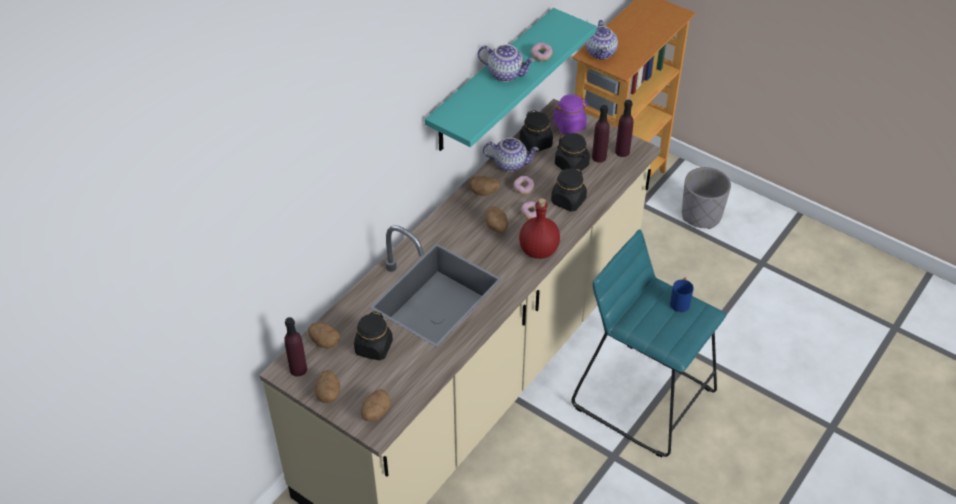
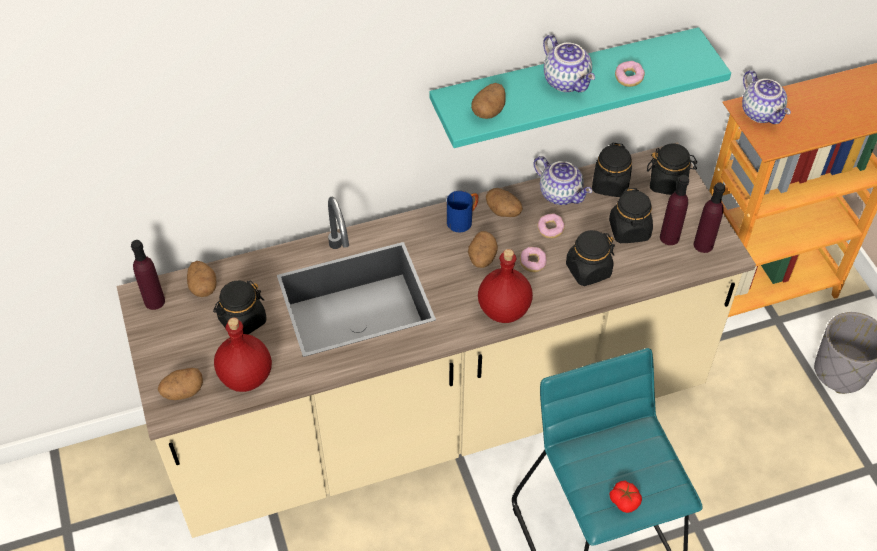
camera: 35 degrees right, 5 degrees up
potato [315,370,340,403] -> potato moved to [471,83,506,119]
purple jar [553,94,588,134] -> black jar [647,143,697,195]
teapot [586,20,618,60] -> teapot turned 60 degrees counterclockwise [742,70,791,124]
blue mug [670,278,694,312] -> blue mug moved to [447,191,478,233]
none -> red bottle [214,318,272,392]
none -> tomato [609,481,642,513]

